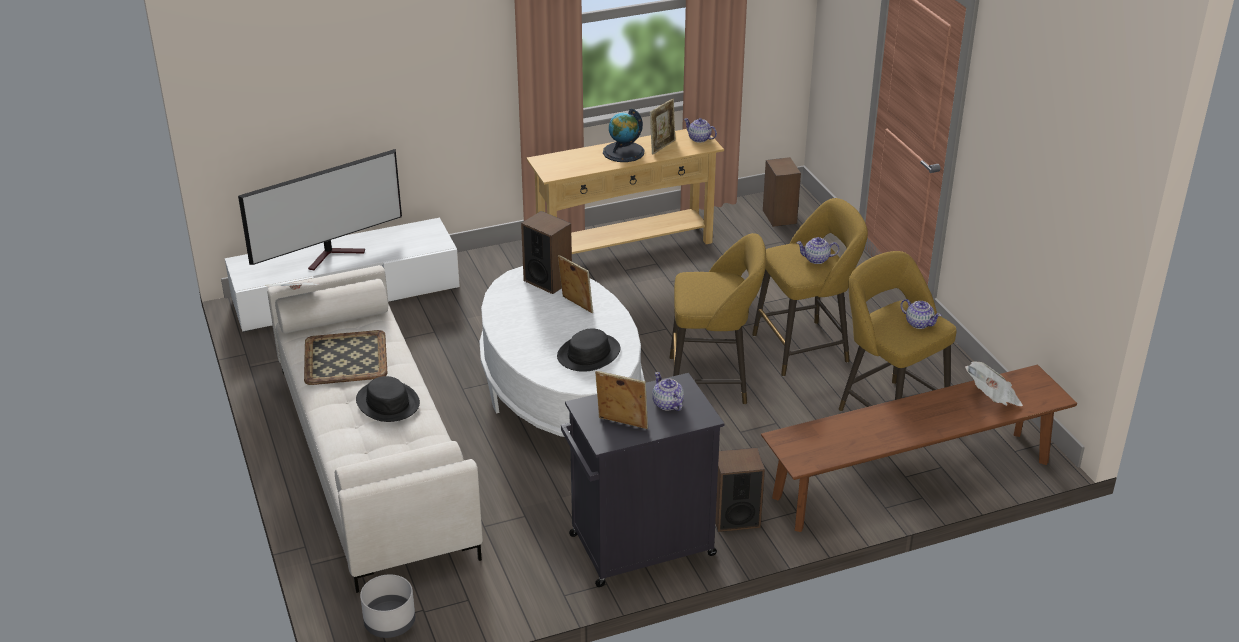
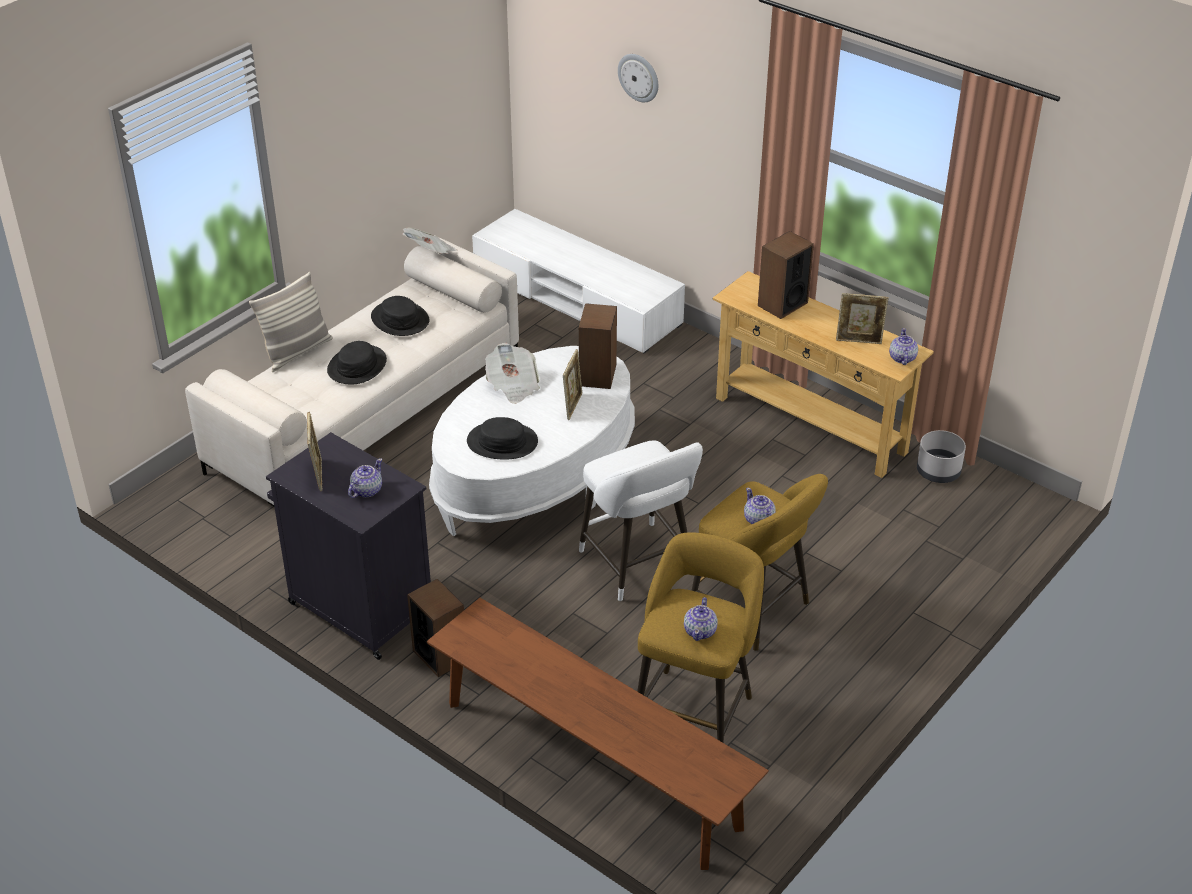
camera: 60 degrees right, 5 degrees up
television [238,149,402,270] -> none
tray [304,330,387,385] -> black hat [371,296,429,336]
grey planter [360,574,415,638] -> grey planter moved to [917,430,966,483]
globe [603,109,645,162] -> none
yellow stool [670,233,766,405] -> white stool [579,440,703,601]
speaker [763,157,801,227] -> speaker moved to [758,231,814,319]
newspaper [965,361,1023,406] -> newspaper moved to [485,343,540,404]
none -> pillow [249,272,333,372]
none -> wall clock [618,54,658,102]

